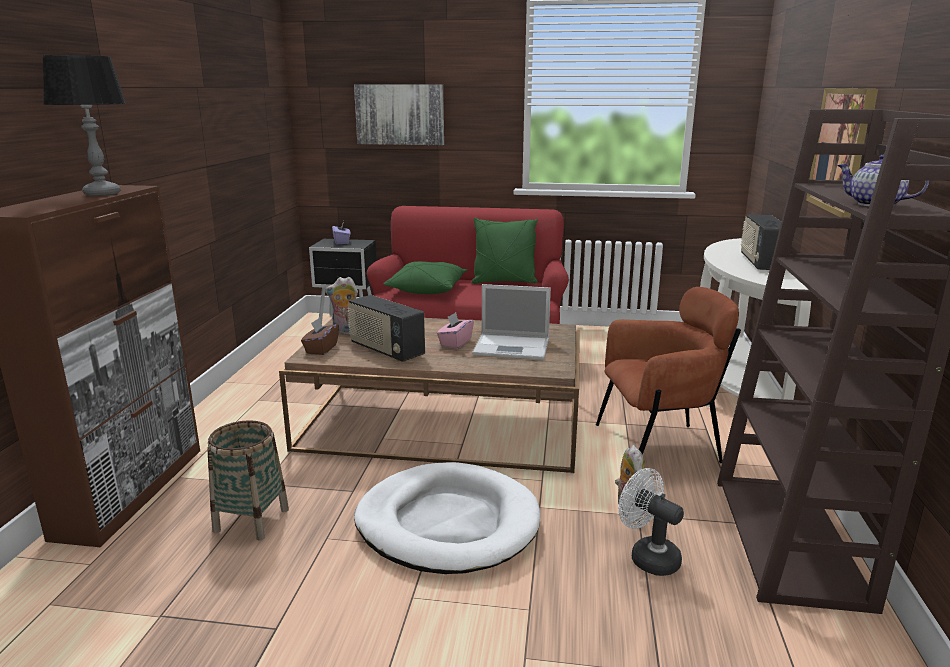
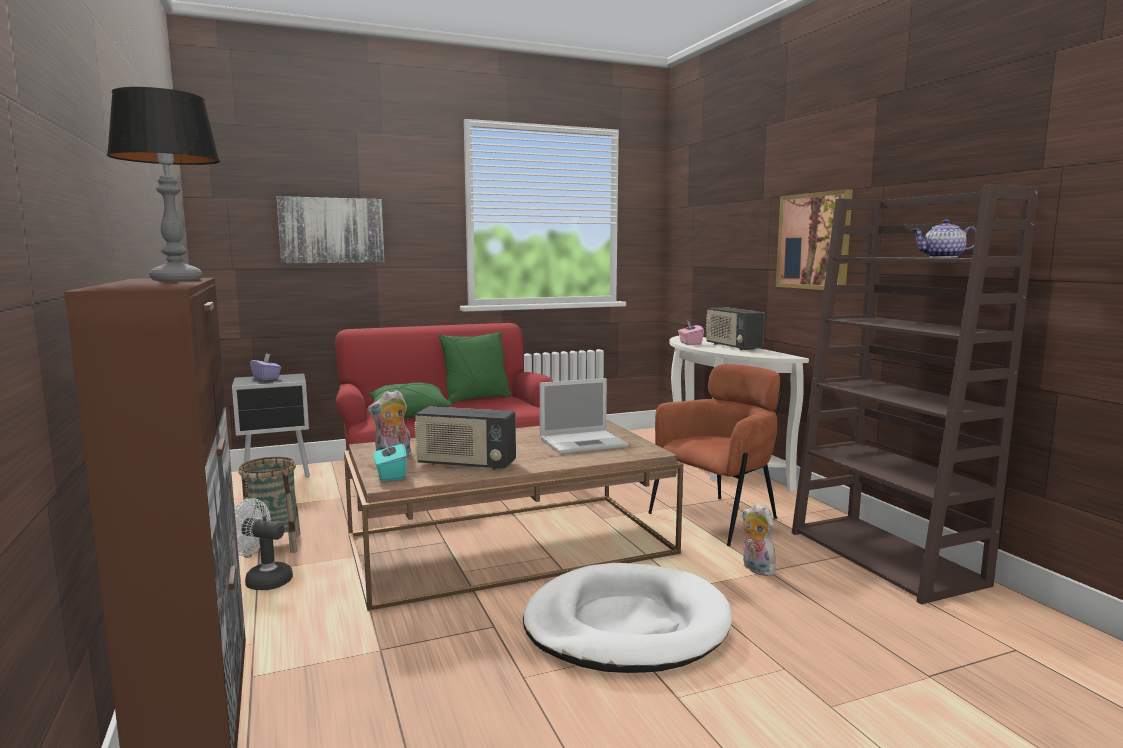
camera: 30 degrees left, 10 degrees down
basket [207,420,289,540] -> basket moved to [239,457,301,558]
brown tissue box [301,317,339,355] -> turquoise tissue box [373,438,407,481]
pink tissue box [437,312,474,349] -> pink tissue box moved to [678,320,704,345]
white fan [619,468,684,576] -> white fan moved to [234,498,293,590]

